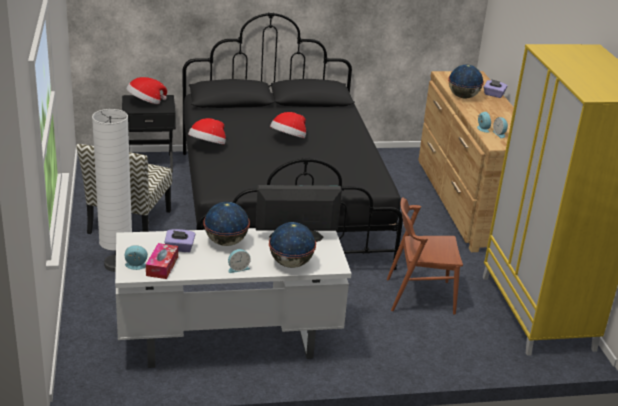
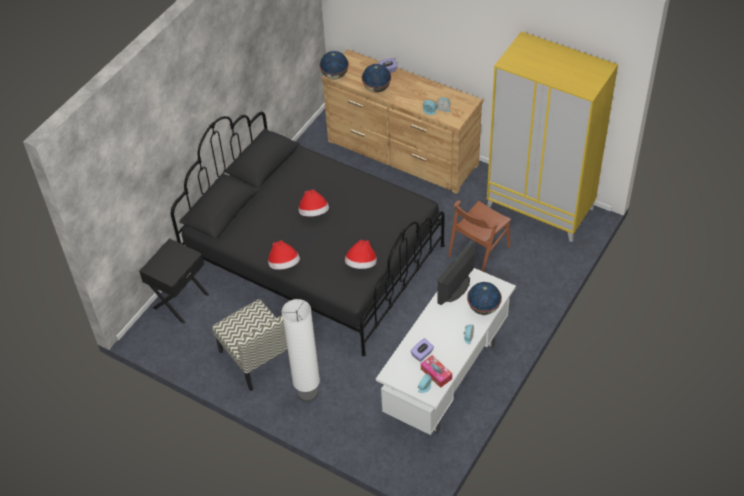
camera: 45 degrees left, 20 degrees up
hat [126,77,167,104] -> hat moved to [345,240,377,269]
globe [203,202,250,246] -> globe moved to [319,51,349,79]

